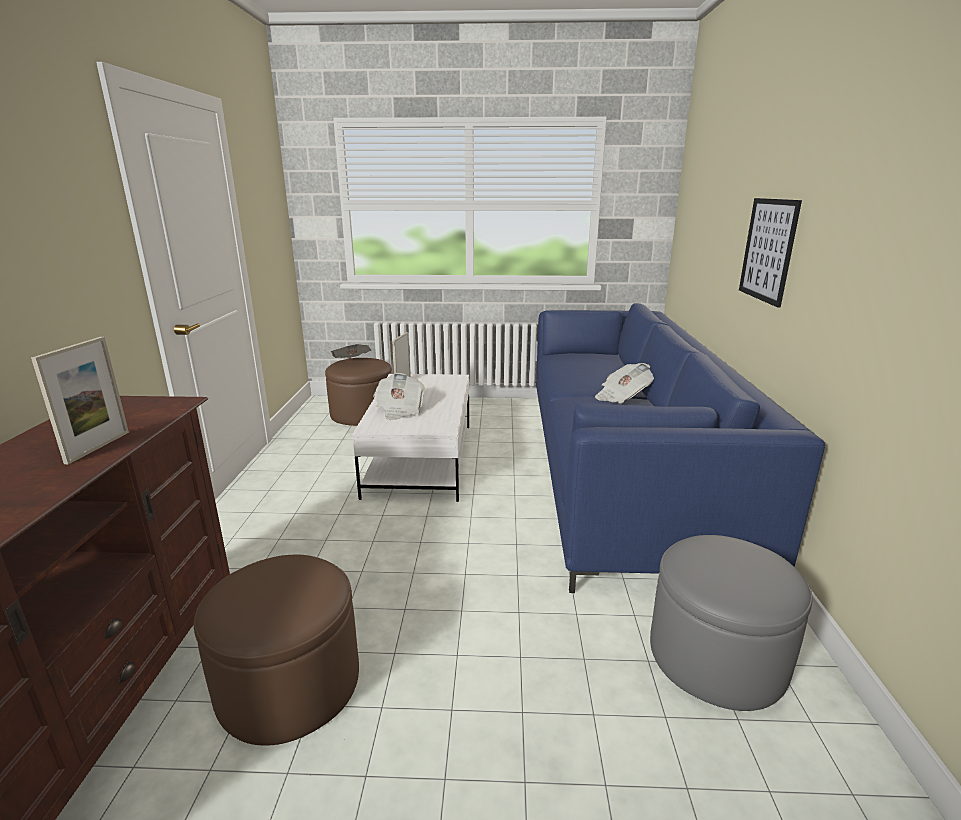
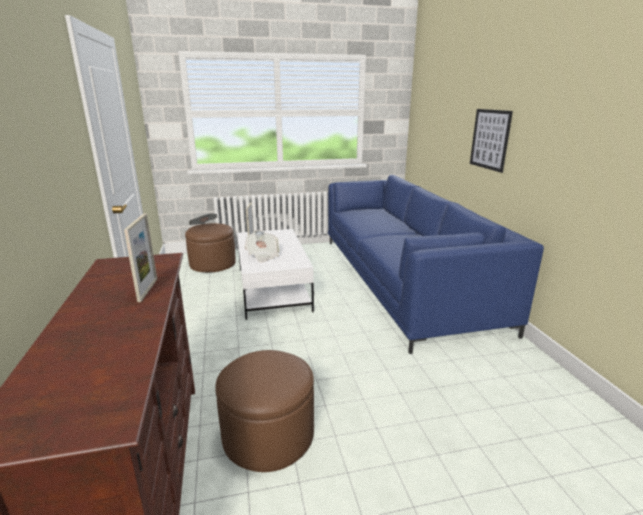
camera: 15 degrees left, 0 degrees up
newspaper [595,363,654,403] -> none
grey ottoman [650,535,813,711] -> none

